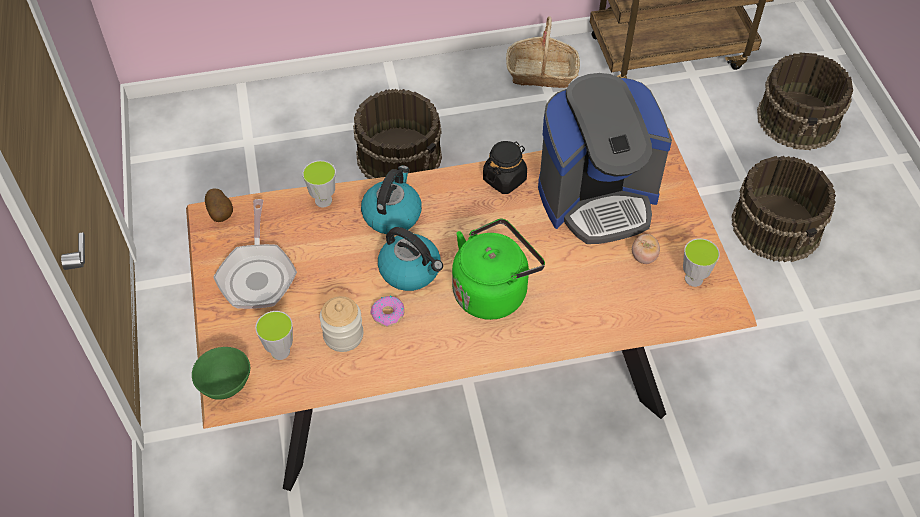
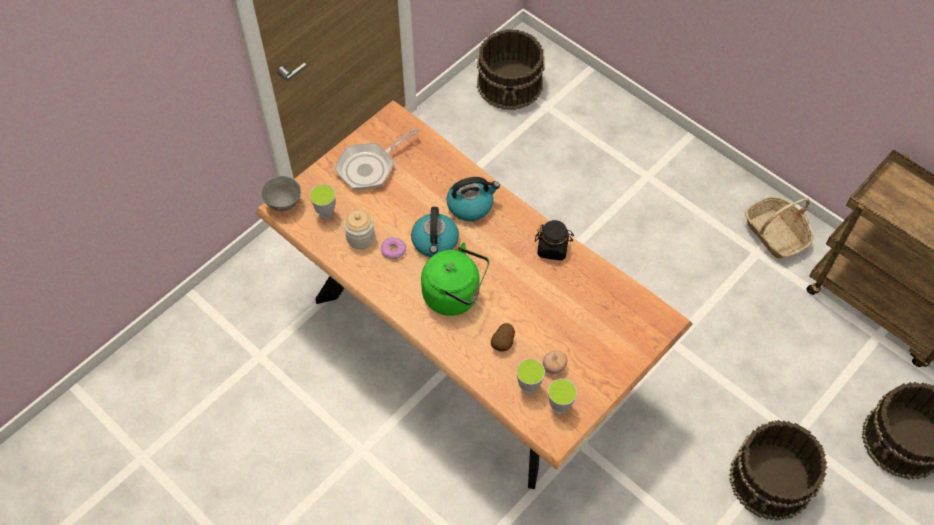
camera: 55 degrees right, 5 degrees up
green bowl [192,347,250,400] -> grey bowl [261,176,301,211]
potato [205,188,233,222] -> potato moved to [491,323,515,352]
cup [303,160,336,207] -> cup moved to [516,359,545,394]
brown bucket [353,89,442,179] -> brown bucket moved to [477,29,545,110]
coffee machine [538,73,672,244] -> none

